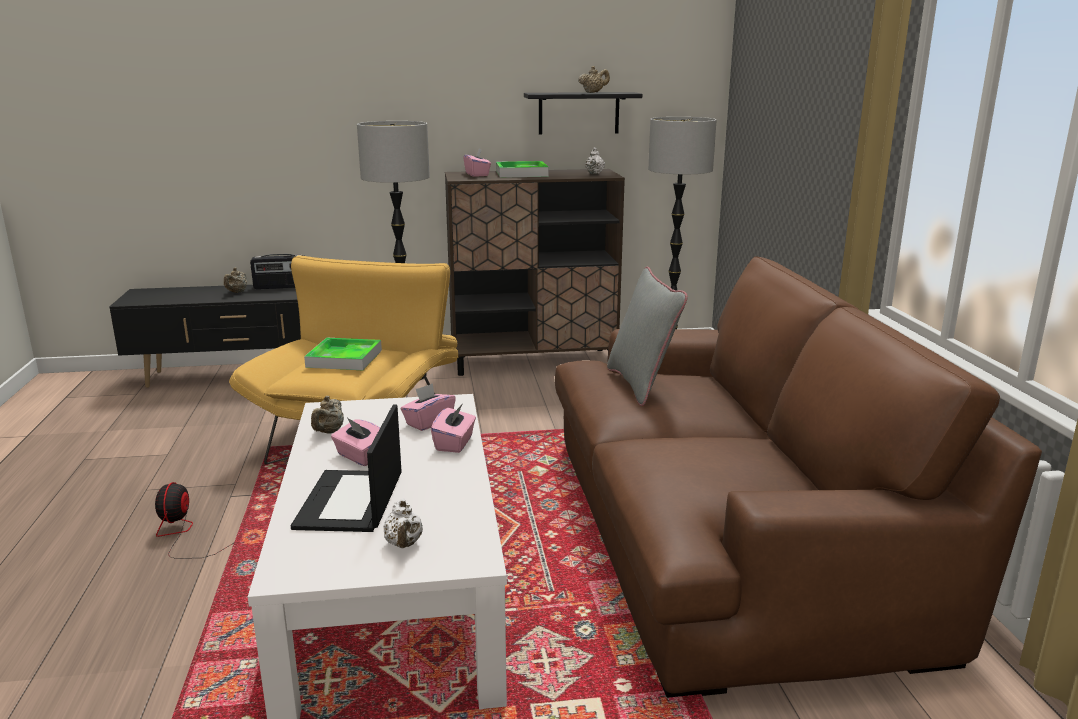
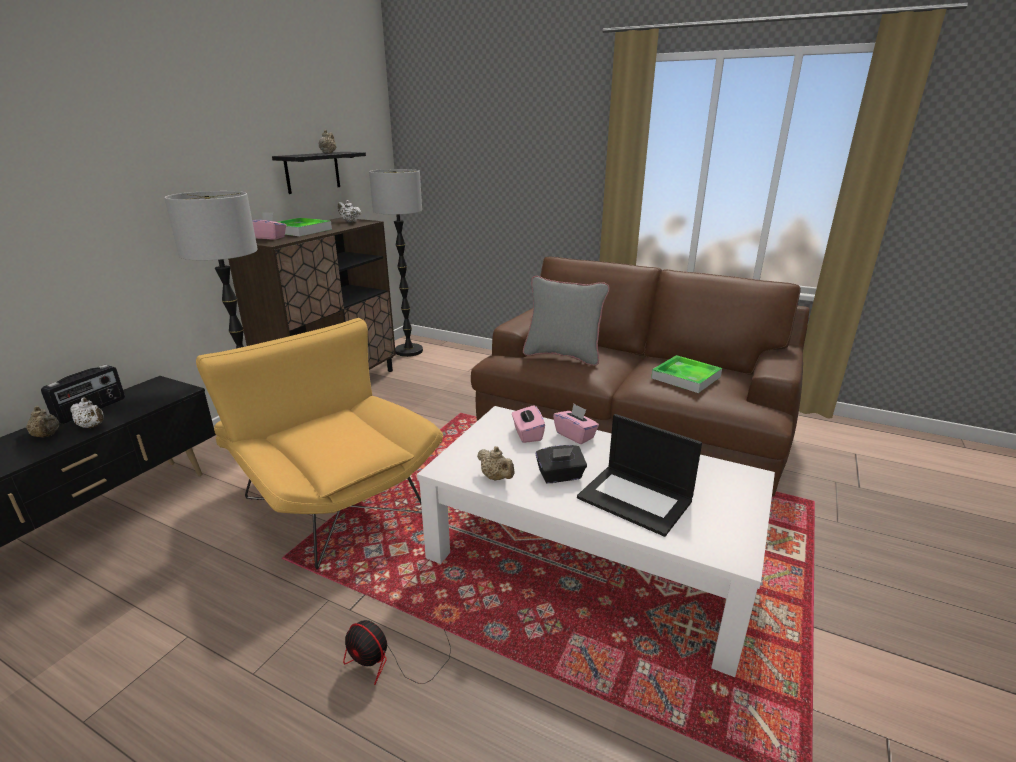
camera: 55 degrees left, 5 degrees up
tray [304,337,382,370] -> tray moved to [651,355,722,393]
pink tissue box [331,418,380,466] -> black tissue box [536,445,587,483]
white teapot [383,499,423,548] -> white teapot moved to [70,397,104,428]

